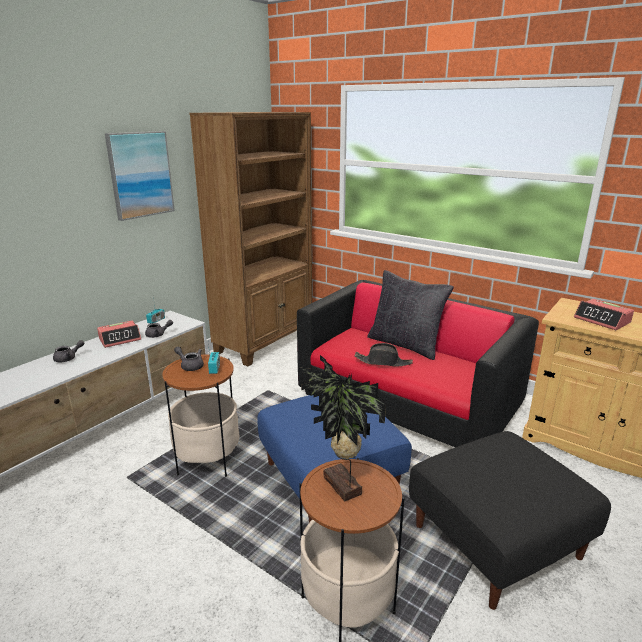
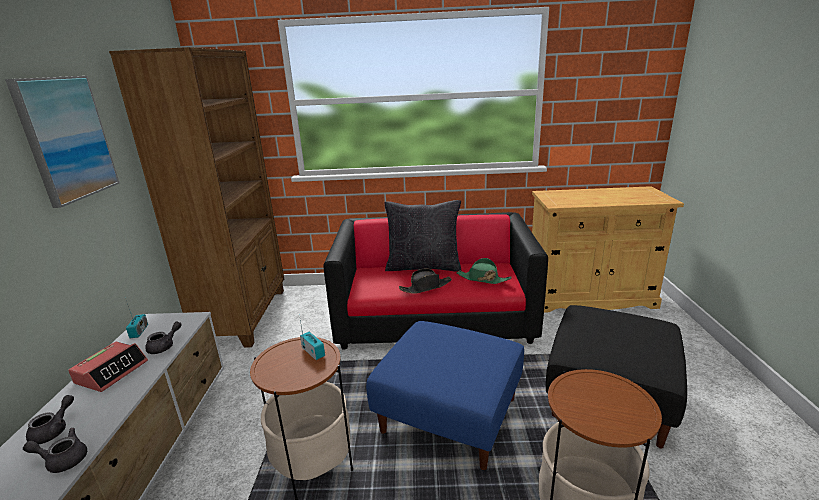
camera: 35 degrees left, 0 degrees up
grey teapot [174,347,204,371] -> grey teapot moved to [23,428,87,473]
potted plant [298,355,386,501] -> none
alarm clock [574,299,634,330] -> none
none -> green hat [457,258,512,284]

